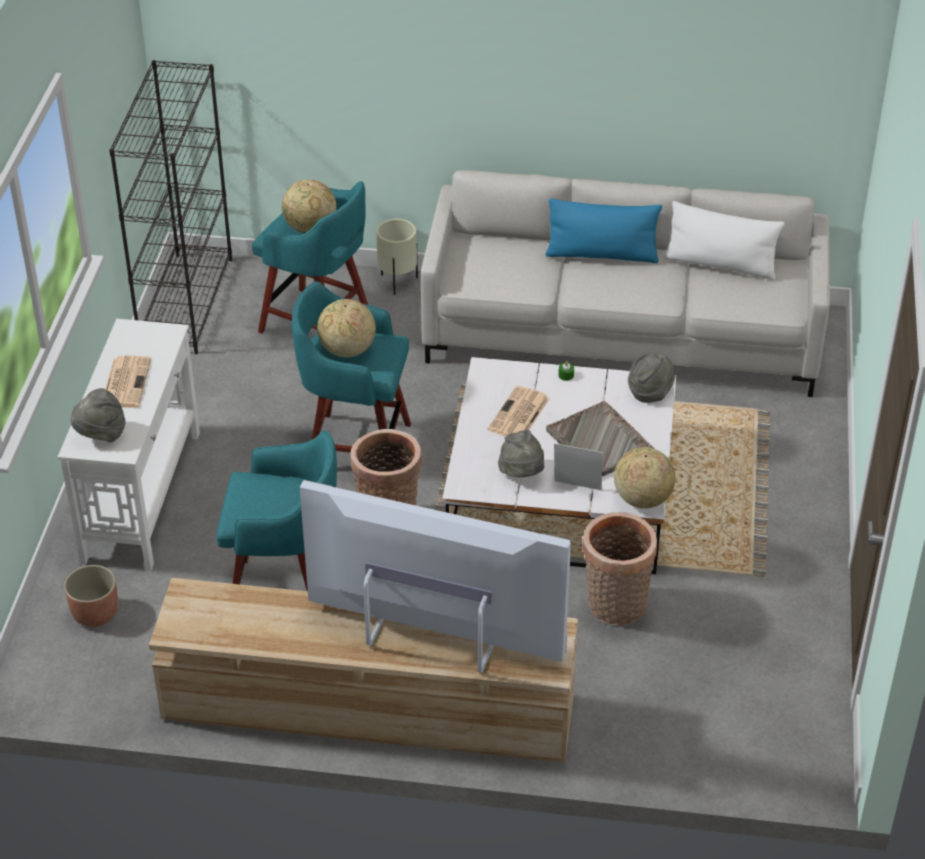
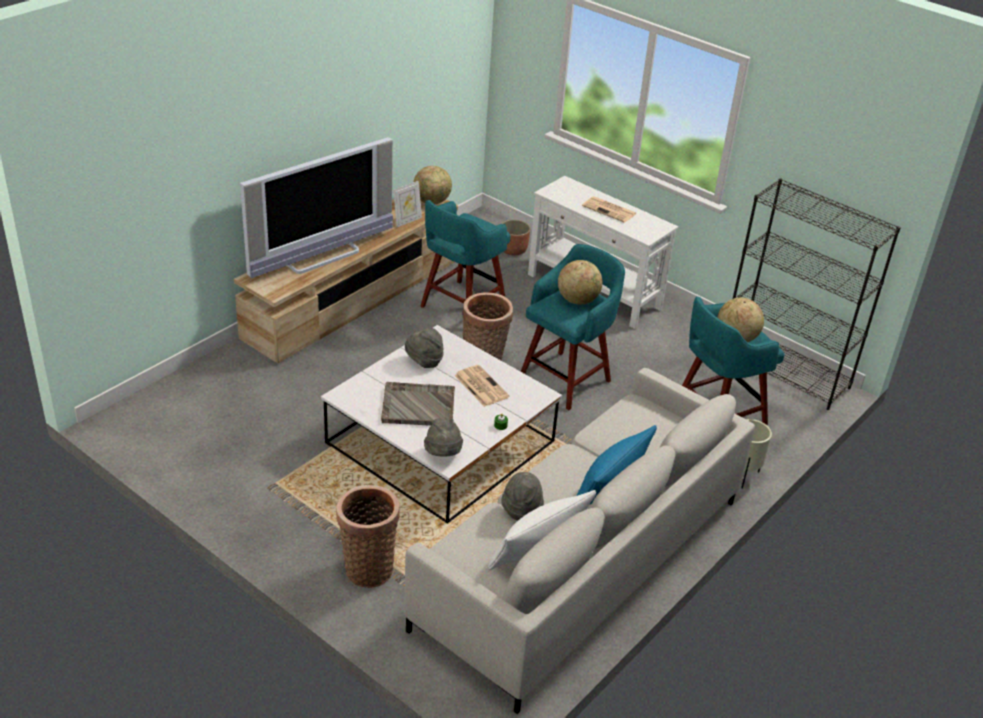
camera: 120 degrees right, 5 degrees down
grey hat [71,388,125,442] -> grey hat moved to [501,472,544,521]
picture frame [554,443,602,490] -> picture frame moved to [393,181,422,227]
basket [582,512,657,626] -> basket moved to [336,485,400,588]
globe [614,447,676,509] -> globe moved to [414,166,452,204]

